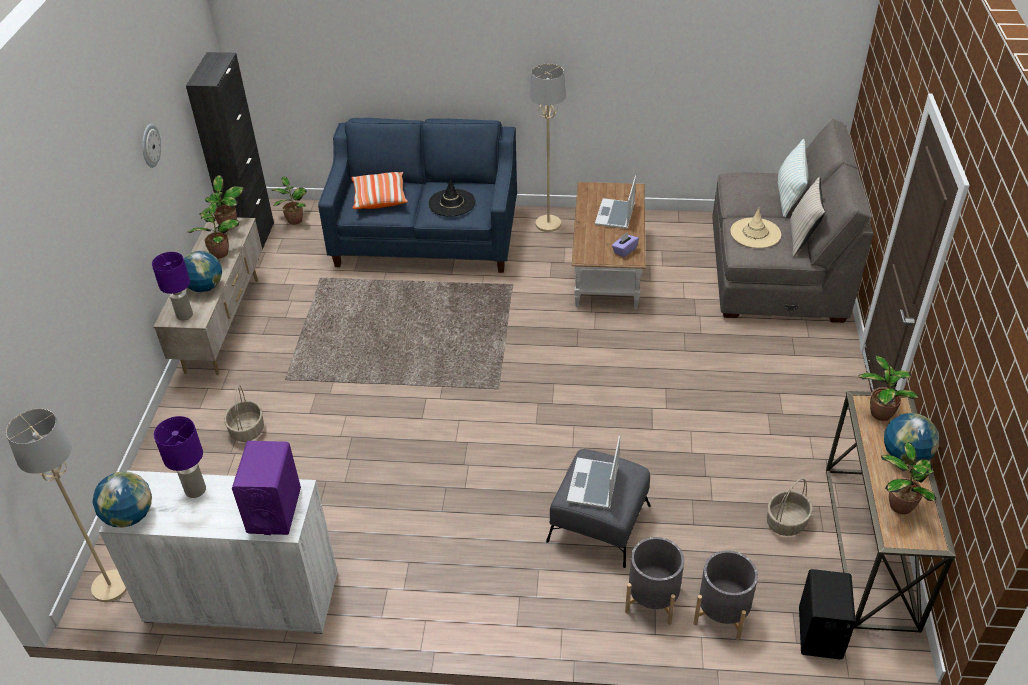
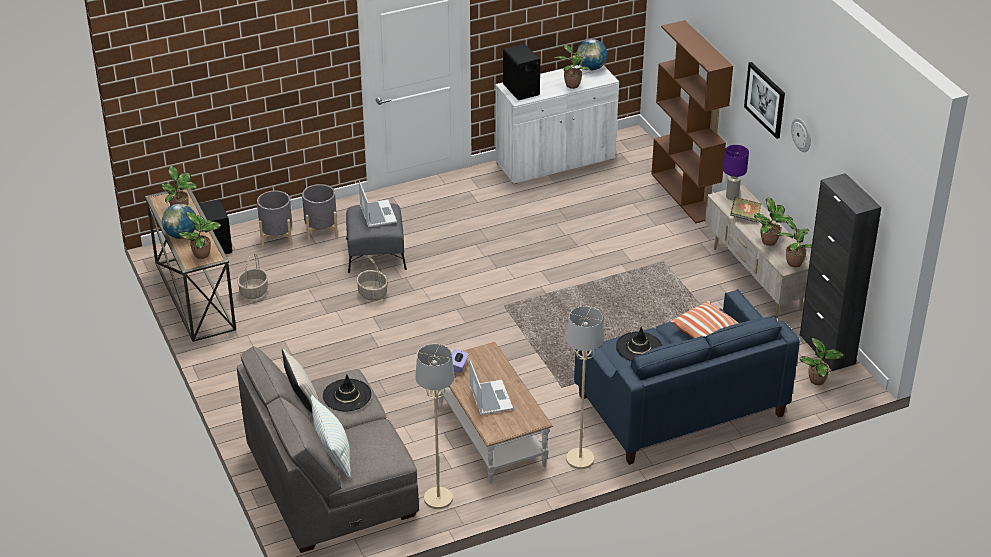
camera: 150 degrees right, 5 degrees down
beige floor lamp [6,408,127,602] -> beige floor lamp moved to [415,344,455,509]
purple table lamp [154,416,206,498] -> potted plant [554,45,590,89]
globe [184,251,222,292] -> book [730,197,761,222]
basket [224,385,264,442] -> basket moved to [356,256,388,301]
purple speaker [232,441,301,535] -> black speaker [503,44,540,100]
beige hat [730,208,781,248] -> black hat [323,374,372,411]
none -> brown bookcase [651,20,733,223]
none -> picture [744,62,785,139]

